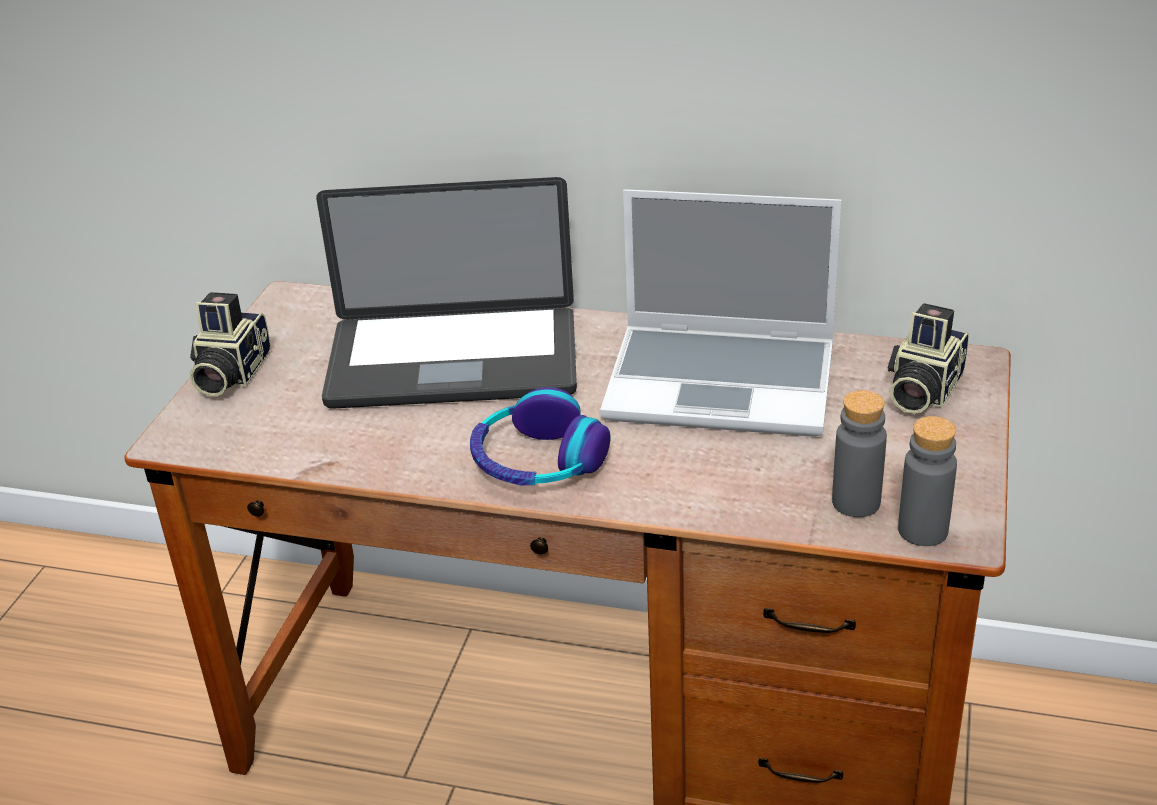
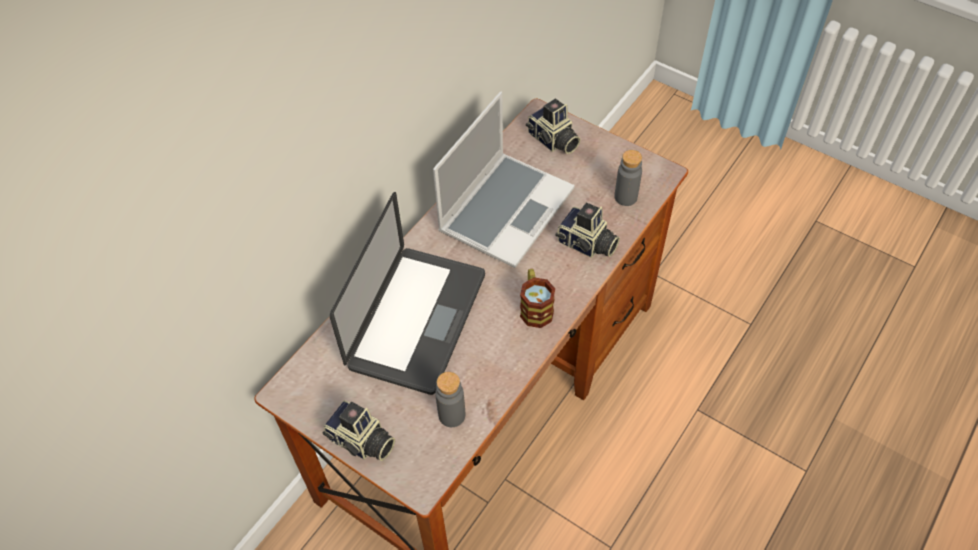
camera: 70 degrees left, 20 degrees up
headphones [470,387,610,486] -> mug [520,269,555,328]
grey bottle [898,416,957,546] -> grey bottle moved to [435,372,465,427]
none -> camera [556,203,620,258]

